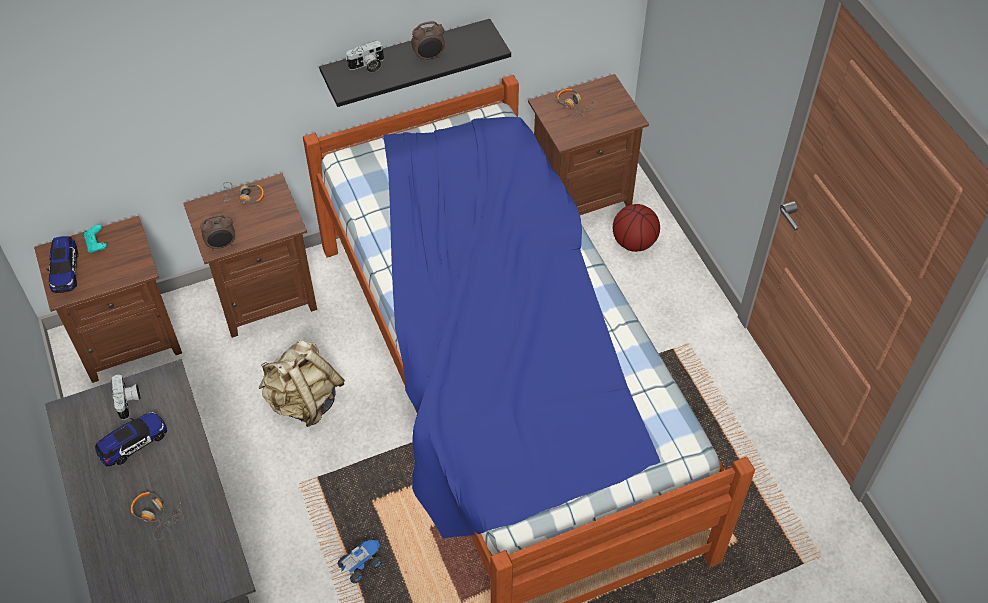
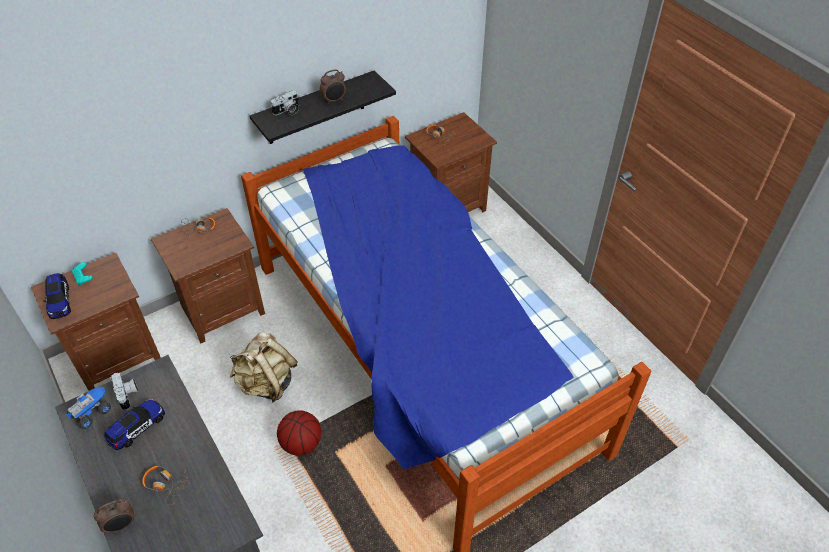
camera: 10 degrees left, 5 degrees down
alarm clock [200,215,235,251] -> alarm clock moved to [94,498,134,534]
toy truck [337,540,383,584] -> toy truck moved to [65,387,111,429]
basketball [613,204,660,252] -> basketball moved to [277,410,321,456]

